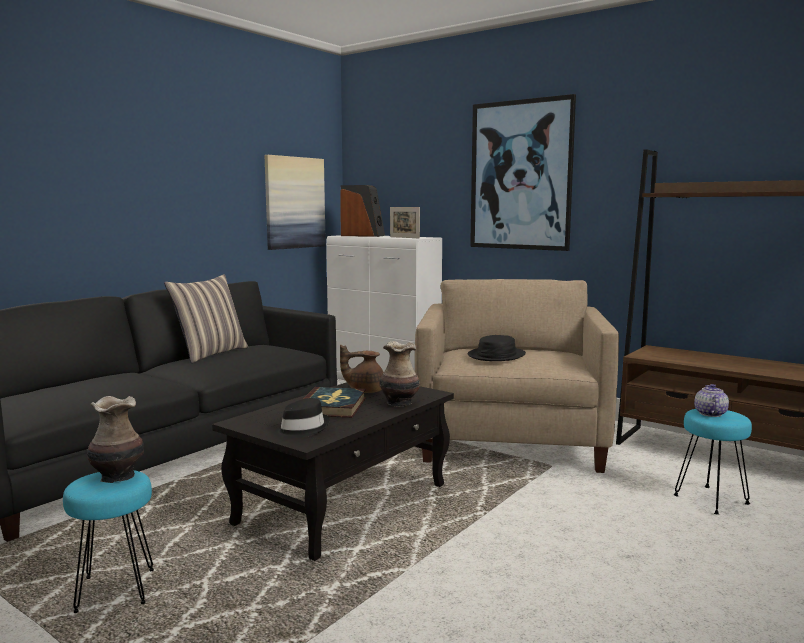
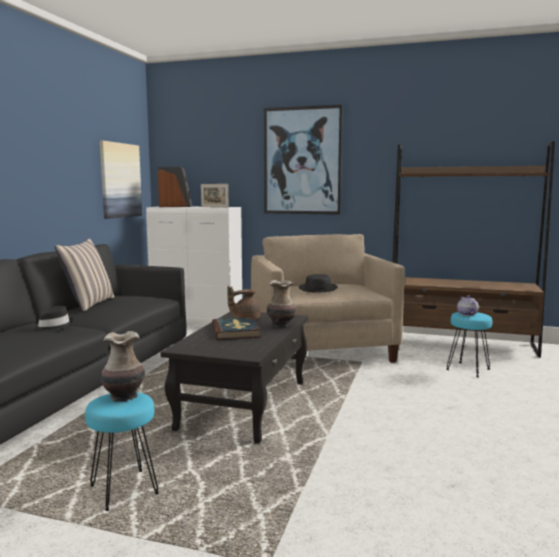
camera: 20 degrees left, 0 degrees up
black hat [274,398,330,438] -> black hat moved to [33,306,73,332]

